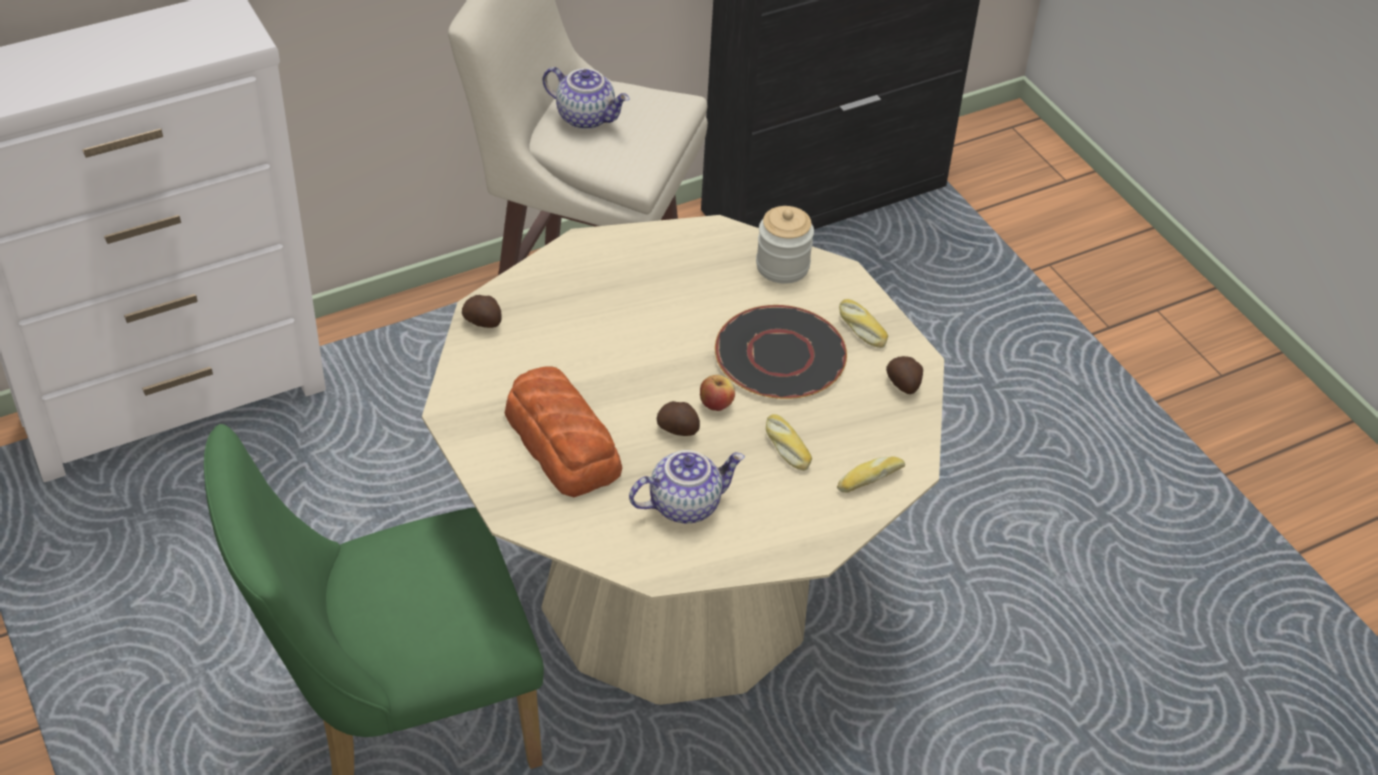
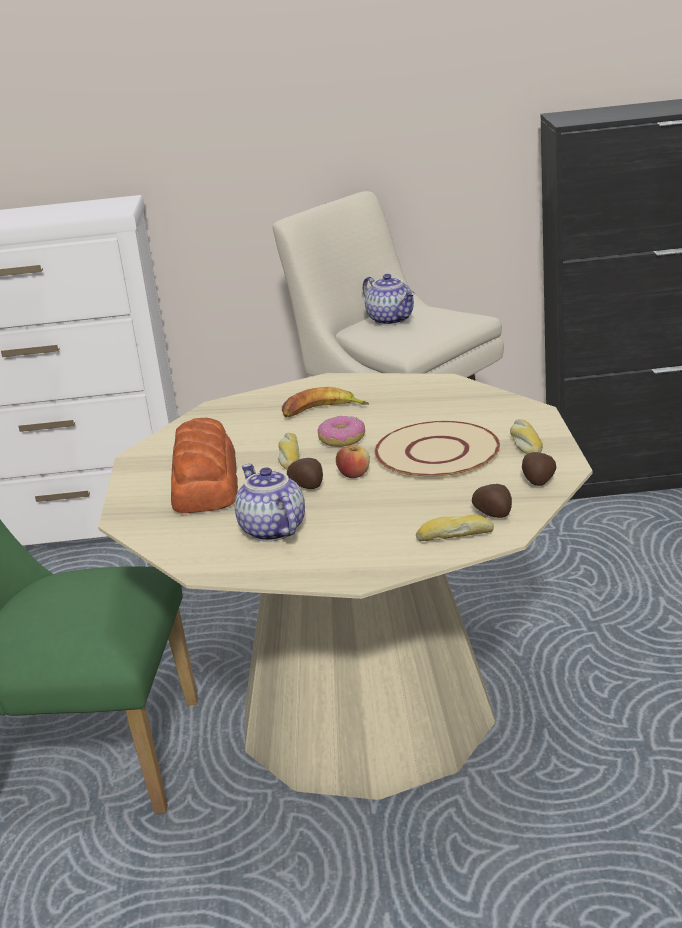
camera: 30 degrees right, 20 degrees down
potato [462,295,502,328] -> potato moved to [472,484,512,518]
teapot [629,450,745,523] -> teapot turned 120 degrees counterclockwise [235,464,305,542]
black plate [715,305,847,399] -> beige plate [375,421,500,479]
jar [756,206,814,284] -> none
bread [766,414,812,471] -> bread moved to [278,433,299,469]
none -> banana [282,387,369,418]
none -> donut [318,416,365,447]

